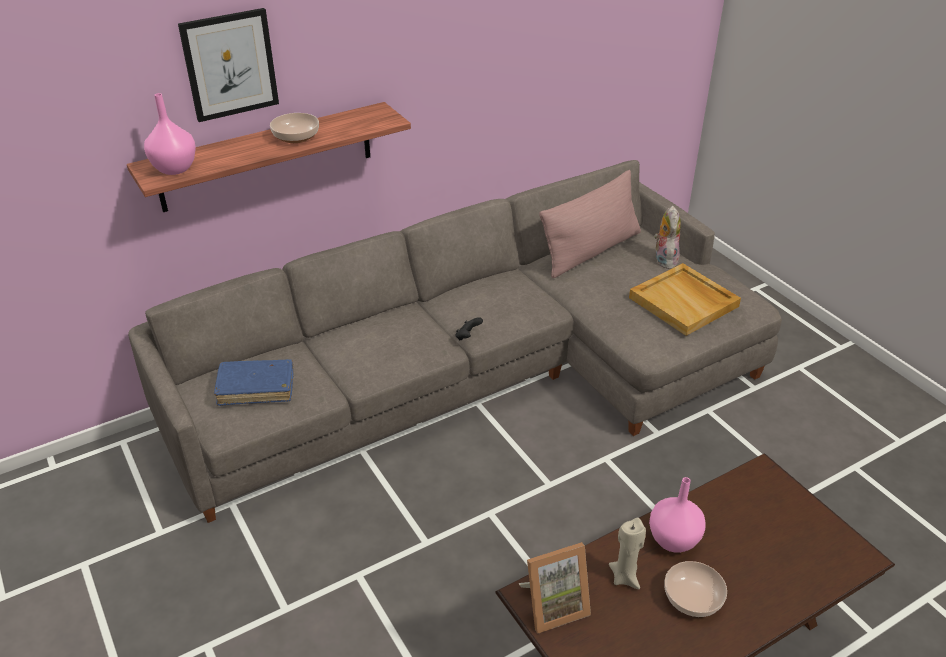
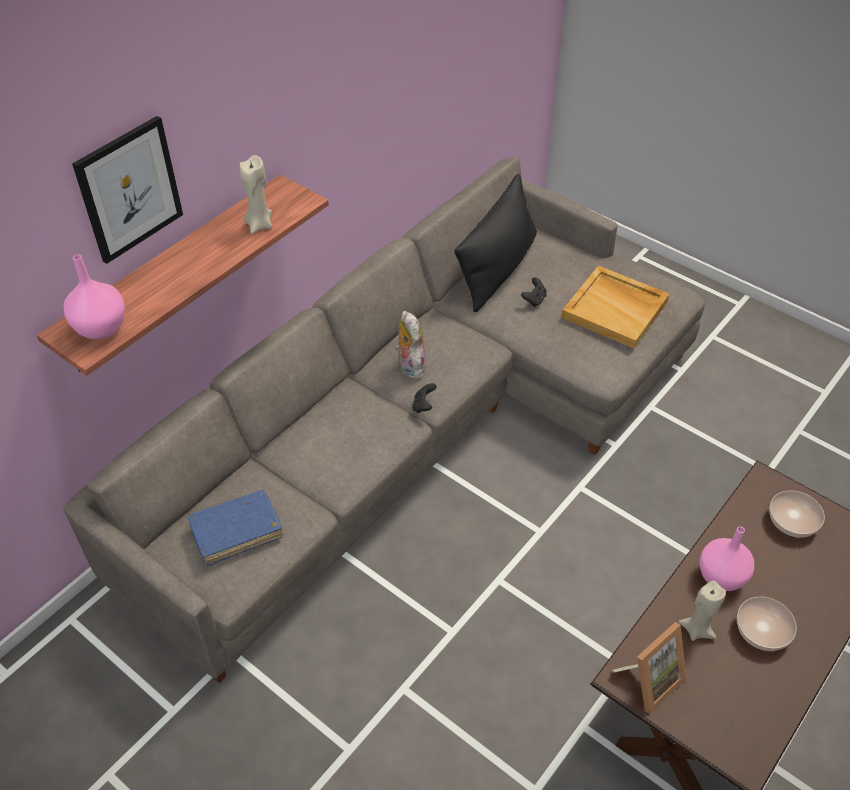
camera: 20 degrees left, 10 degrees up
bowl [270,113,319,143] -> bowl moved to [769,490,825,538]
pink pillow [539,170,641,278] -> black pillow [454,174,537,312]
plush toy [654,206,681,269] -> plush toy moved to [394,311,427,379]
none -> beige candle [240,155,272,234]
none -> black game controller [521,277,547,307]

